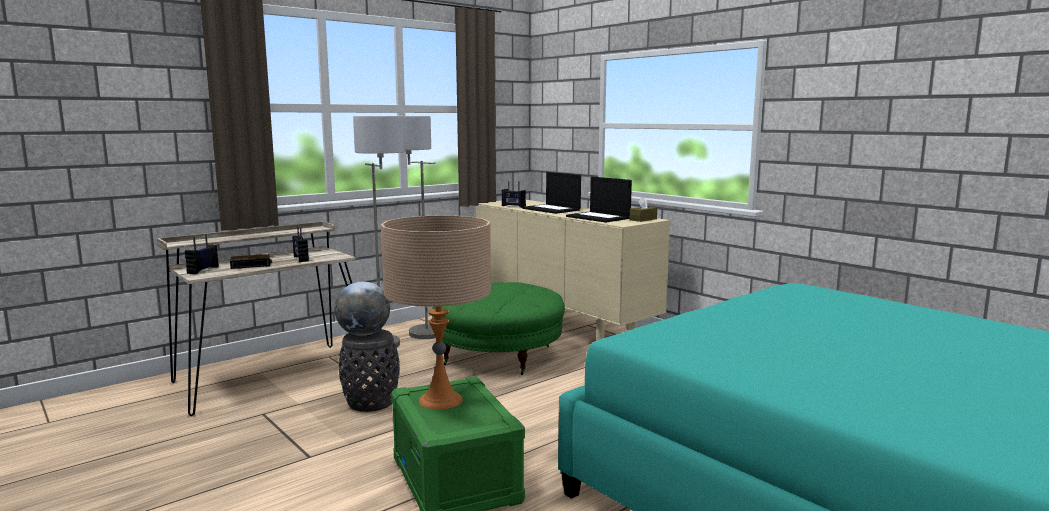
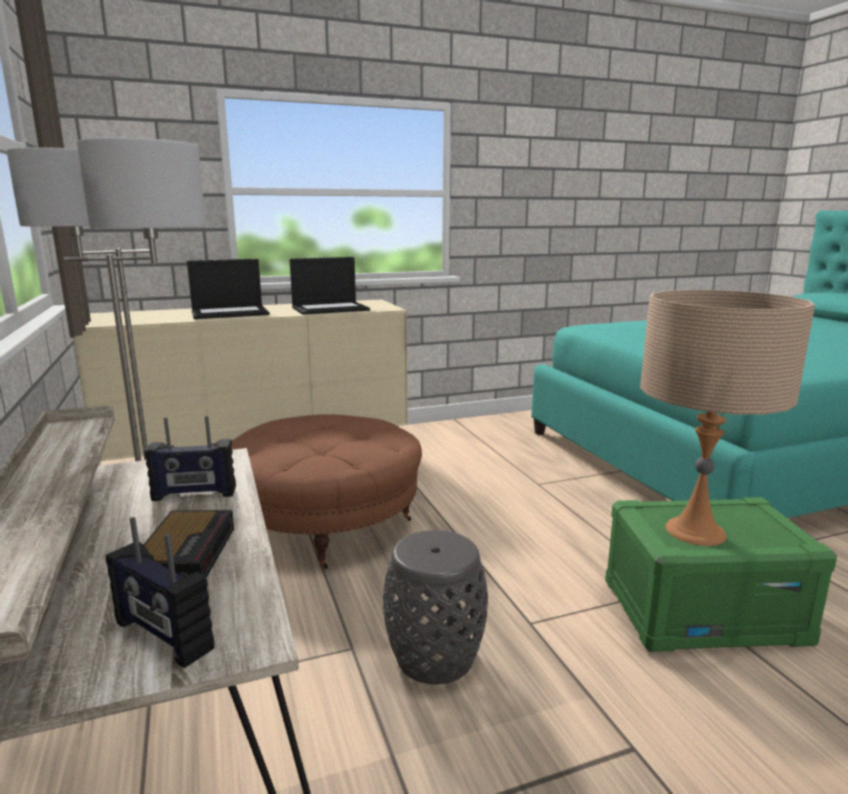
camera: 70 degrees left, 5 degrees up
globe [335,282,390,336] -> none
green ottoman [433,282,565,375] -> brown ottoman [231,414,422,569]
radio [502,181,526,208] -> none
brown tissue box [630,197,657,222] -> none

